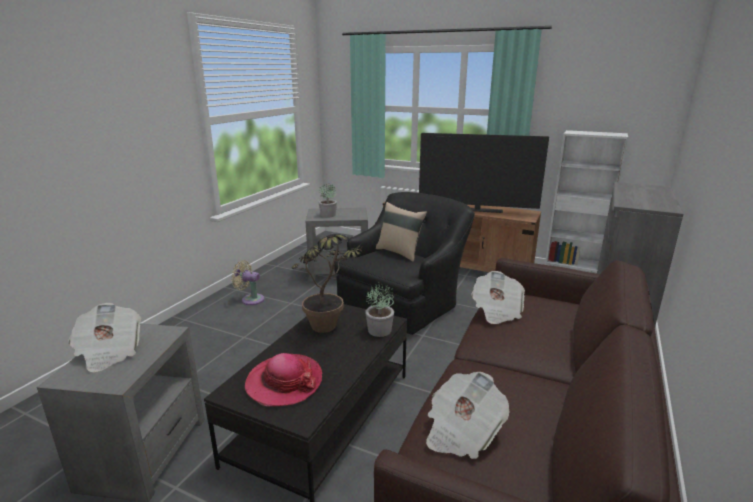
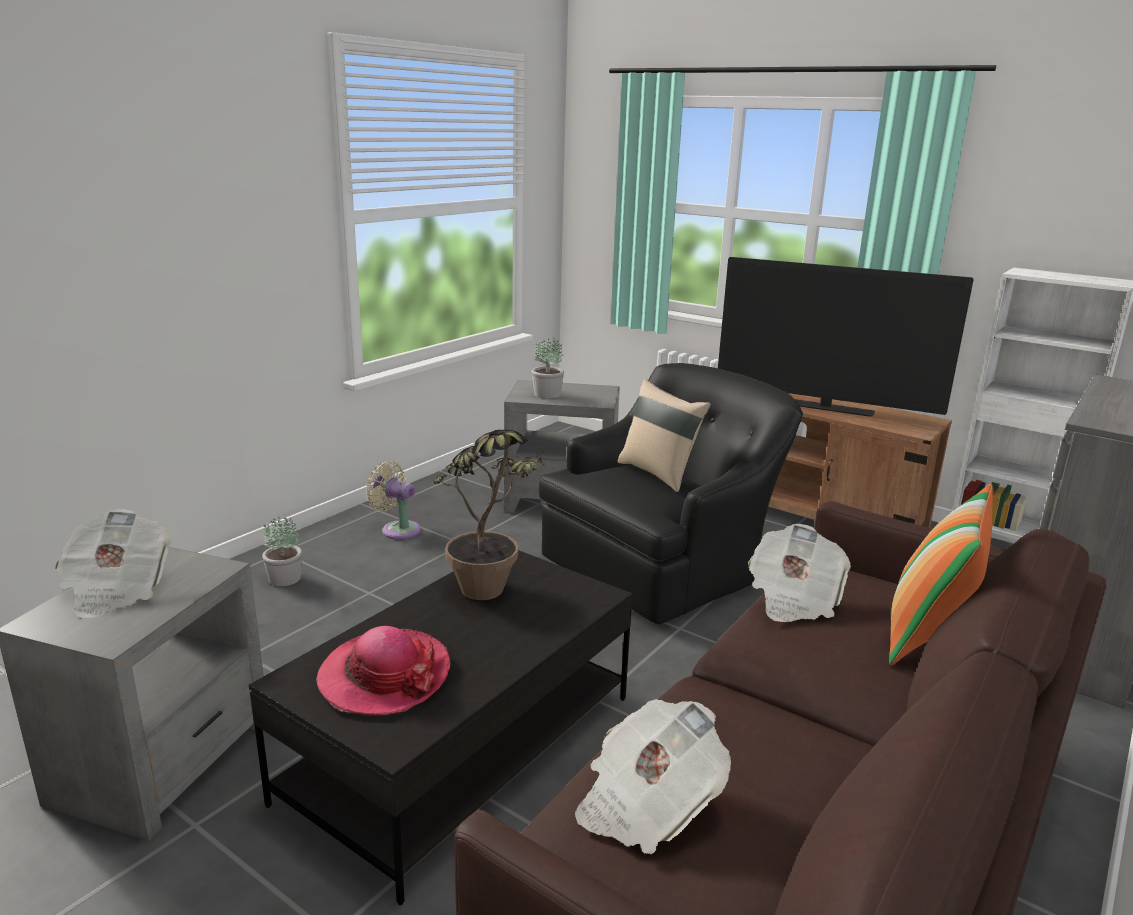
camera: 10 degrees right, 0 degrees up
potted plant [365,282,394,337] -> potted plant moved to [262,514,302,586]
none -> pillow [889,484,994,665]

